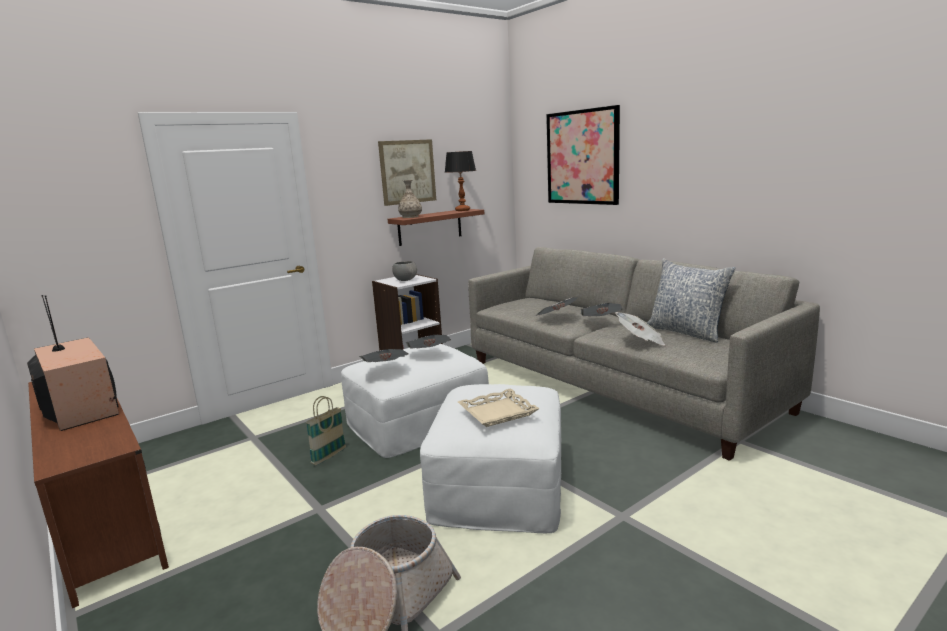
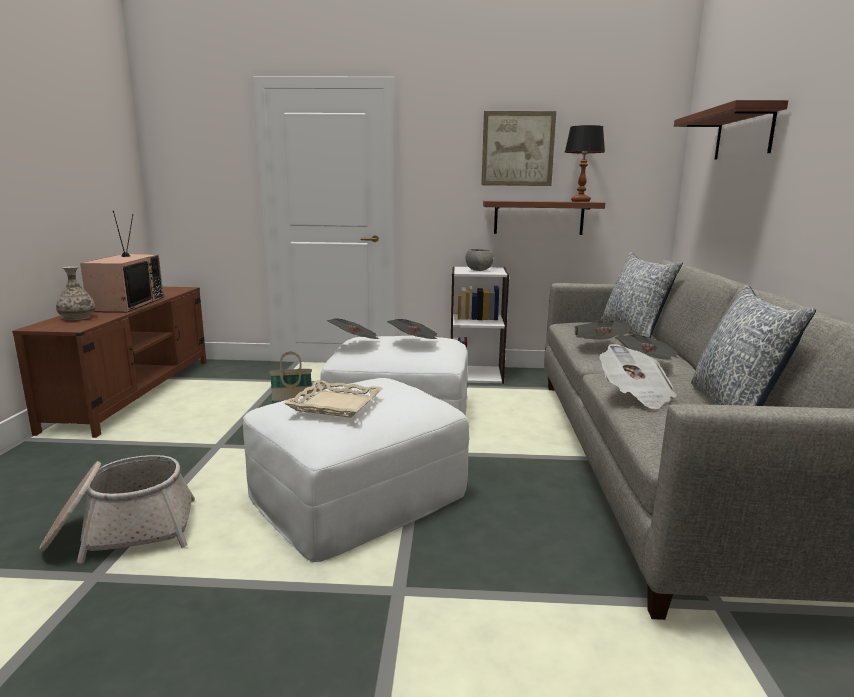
camera: 40 degrees right, 0 degrees up
vase [398,180,422,218] -> vase moved to [56,266,95,321]
picture [546,105,620,205] -> shelf [674,100,788,160]
none -> pillow [600,252,683,338]

